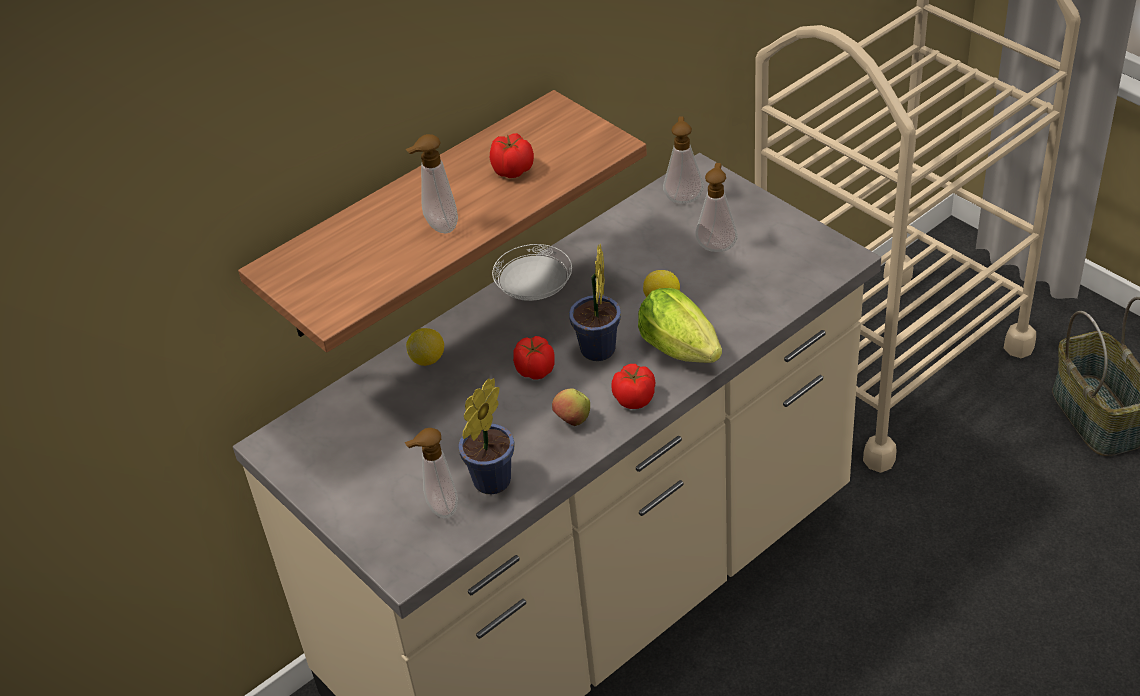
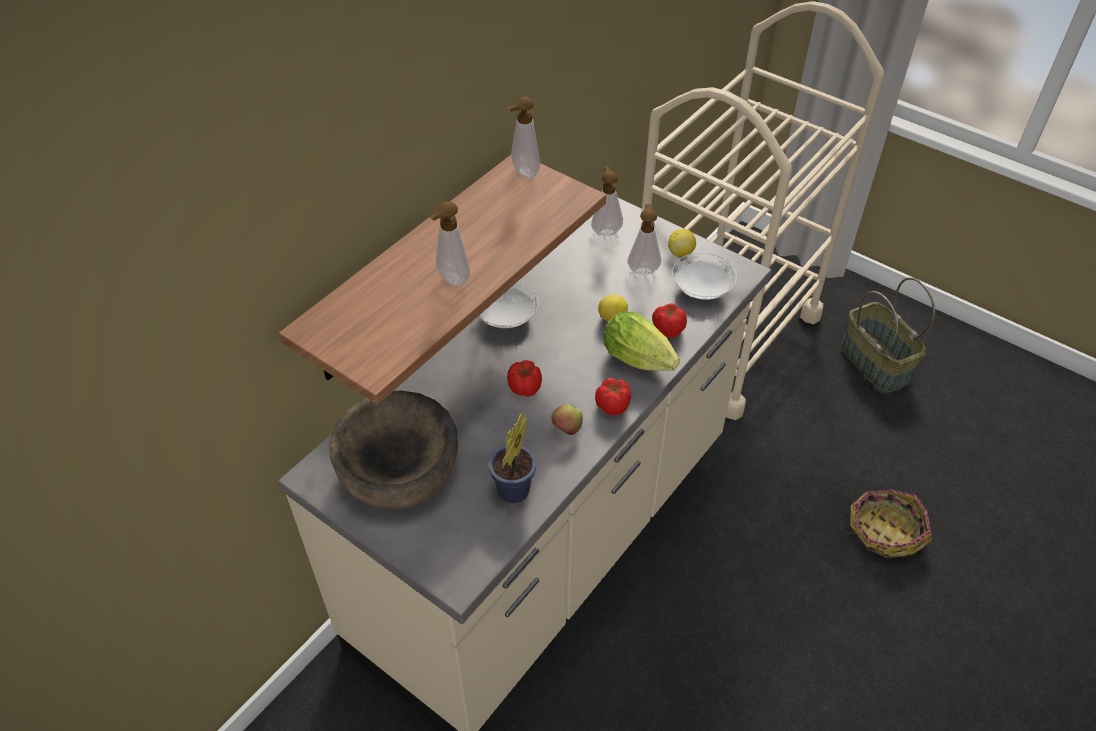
camera: 15 degrees left, 5 degrees up
soap dispenser [405,428,458,518] -> soap dispenser moved to [507,97,540,178]
lemon [406,328,444,366] -> lemon moved to [668,229,696,257]
tomato [490,133,534,178] -> tomato moved to [652,304,687,338]
potted plant [569,244,621,361] -> none
none -> brown bowl [329,391,458,509]
none -> white plate [672,253,737,300]
none -> basket [840,490,932,558]

